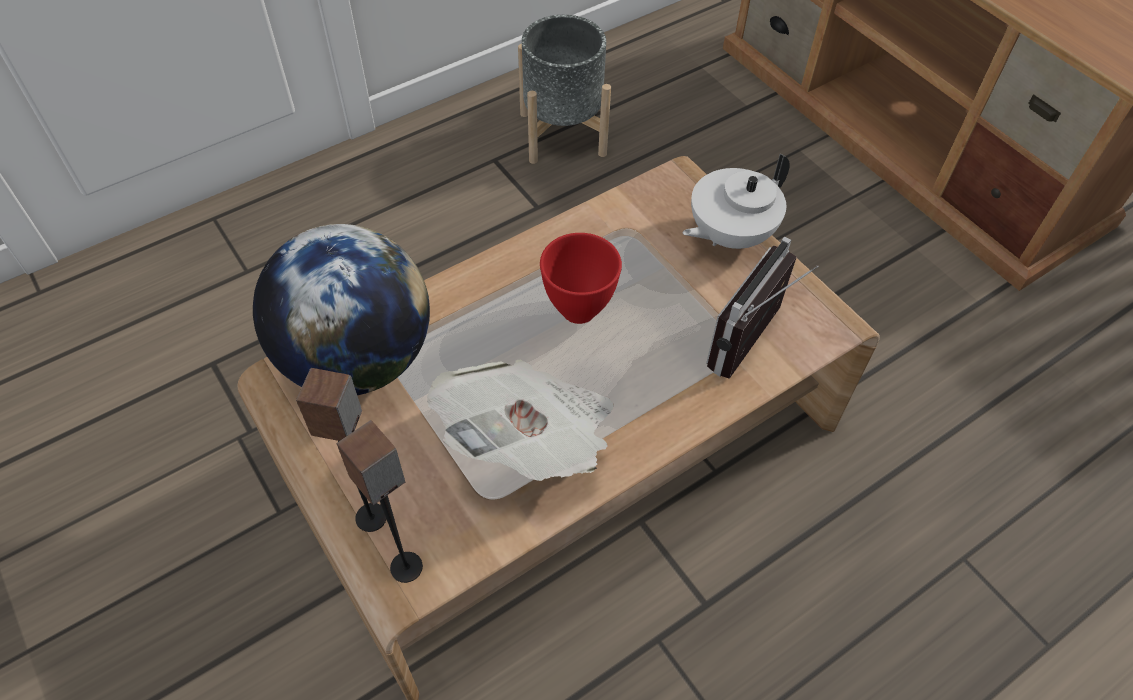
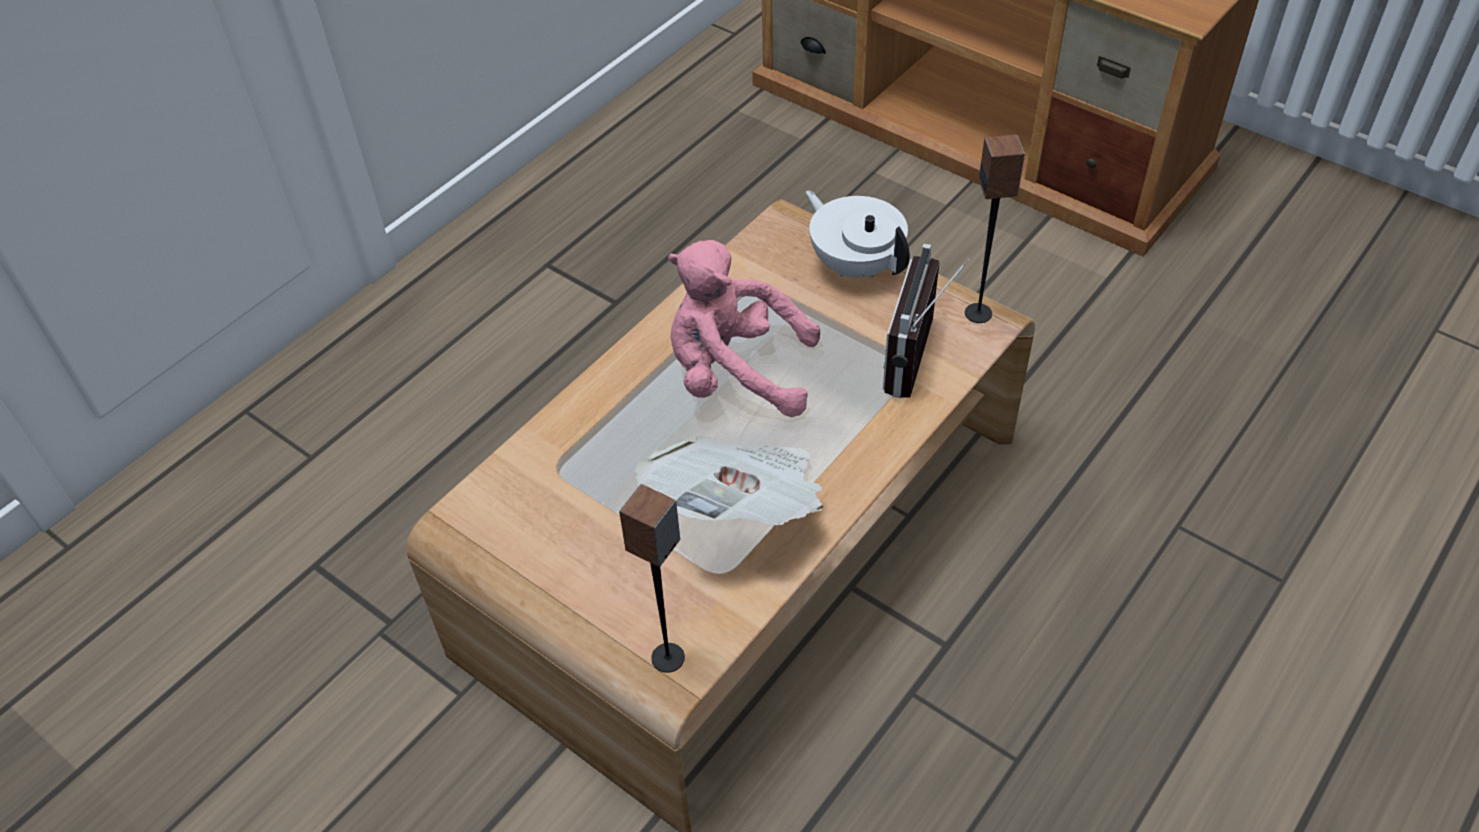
camera: 15 degrees left, 5 degrees down
globe [253,224,430,395] -> none
speaker [296,368,386,532] -> speaker moved to [965,134,1025,323]
grey planter [518,15,611,164] -> none
red bowl [540,233,622,324] -> pink plush toy [668,240,820,417]
white teapot [683,154,790,249] -> white teapot turned 105 degrees clockwise [806,190,910,278]

